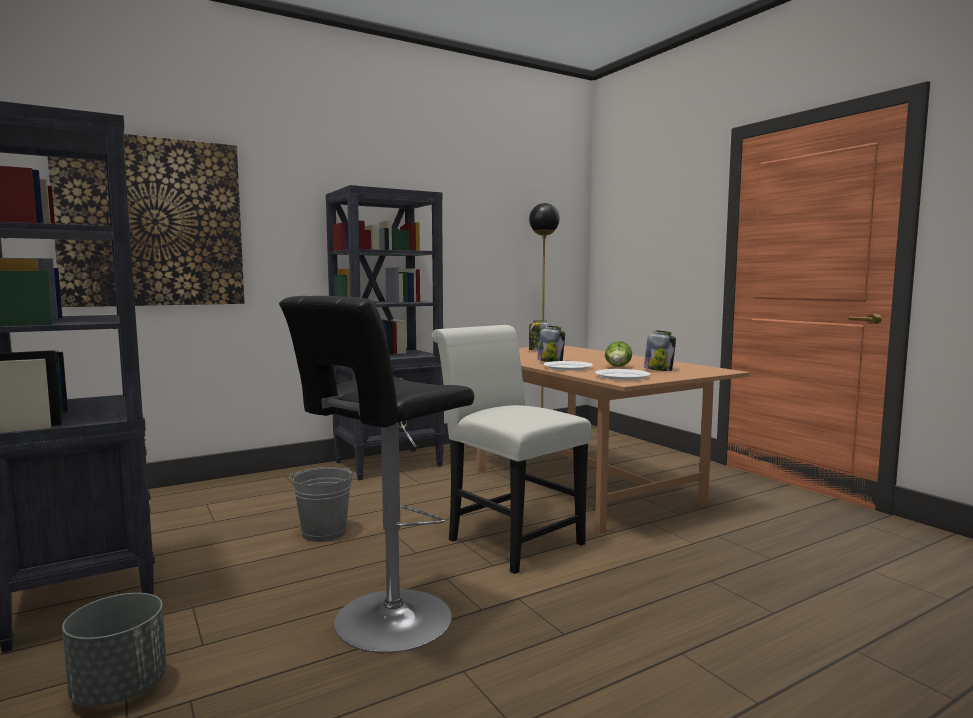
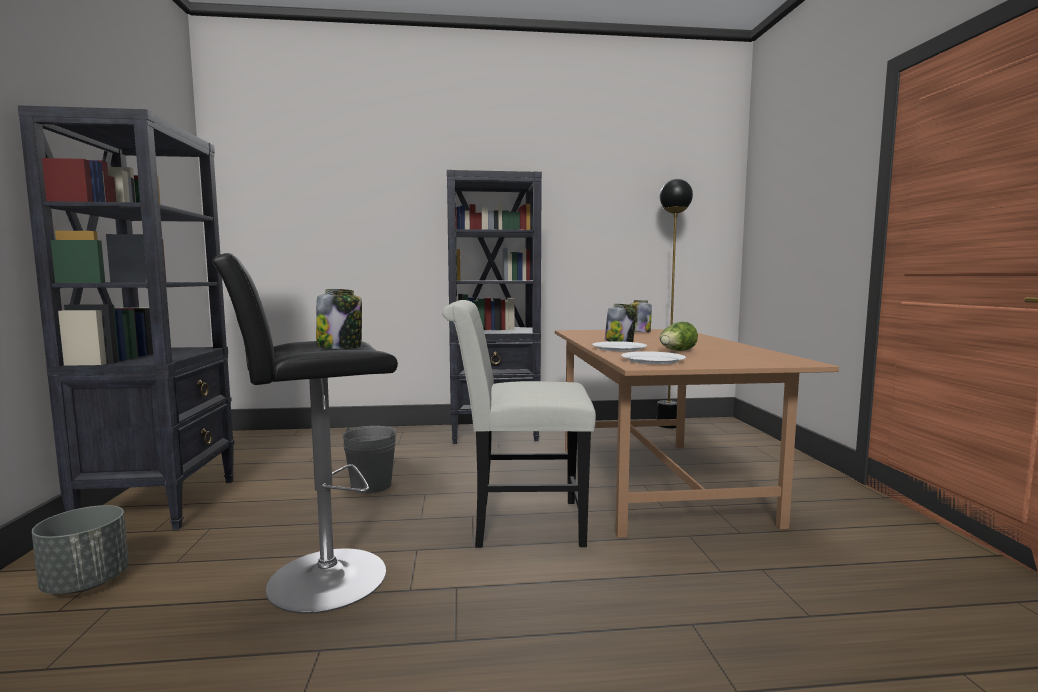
camera: 25 degrees right, 0 degrees up
picture [48,134,244,307] -> none
white chair [432,325,591,574] -> white chair turned 75 degrees counterclockwise [442,300,596,548]
jar [644,330,676,371] -> jar moved to [316,289,362,349]

